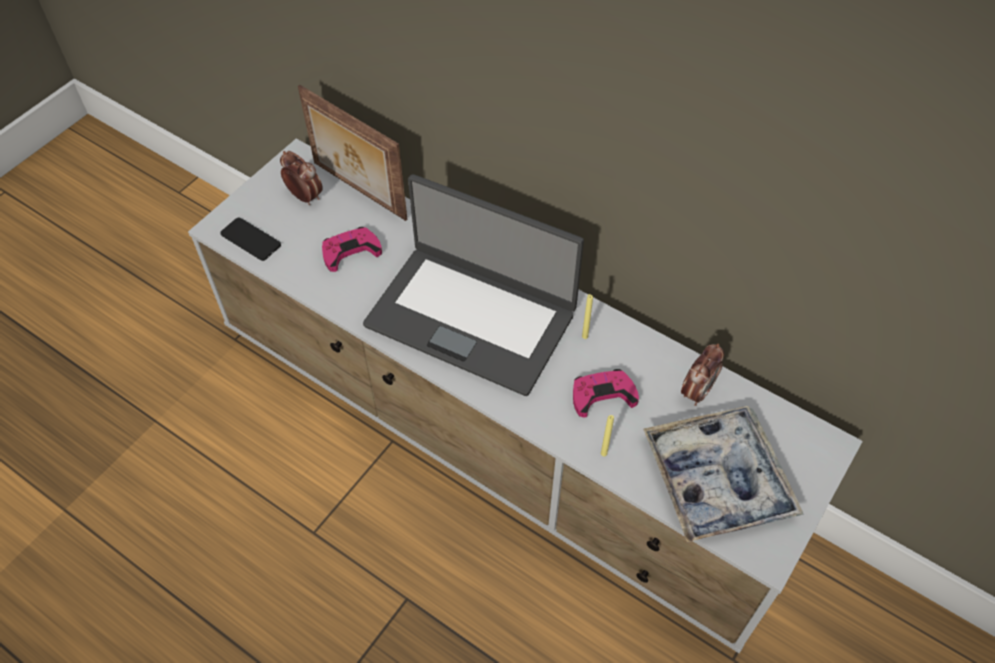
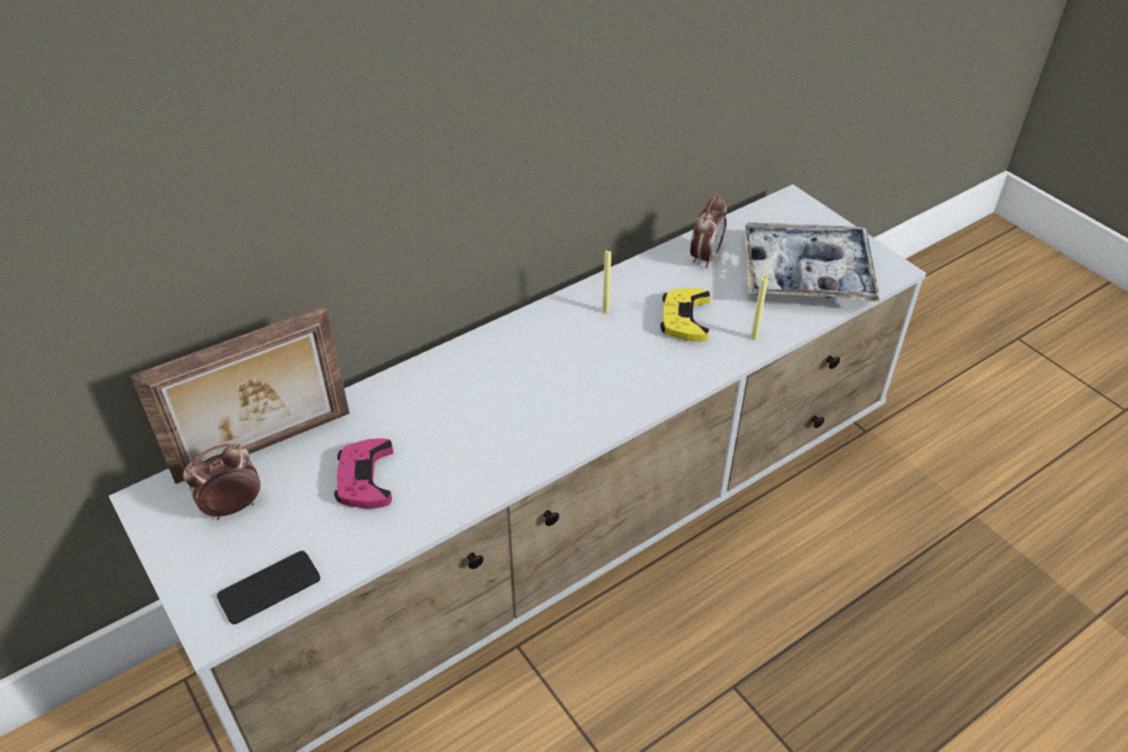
camera: 70 degrees left, 10 degrees down
laptop [363,174,584,396] -> none
pink game controller [573,369,639,417] -> yellow game controller [660,288,710,342]
alarm clock [681,344,724,406] -> alarm clock turned 60 degrees clockwise [690,195,727,268]

